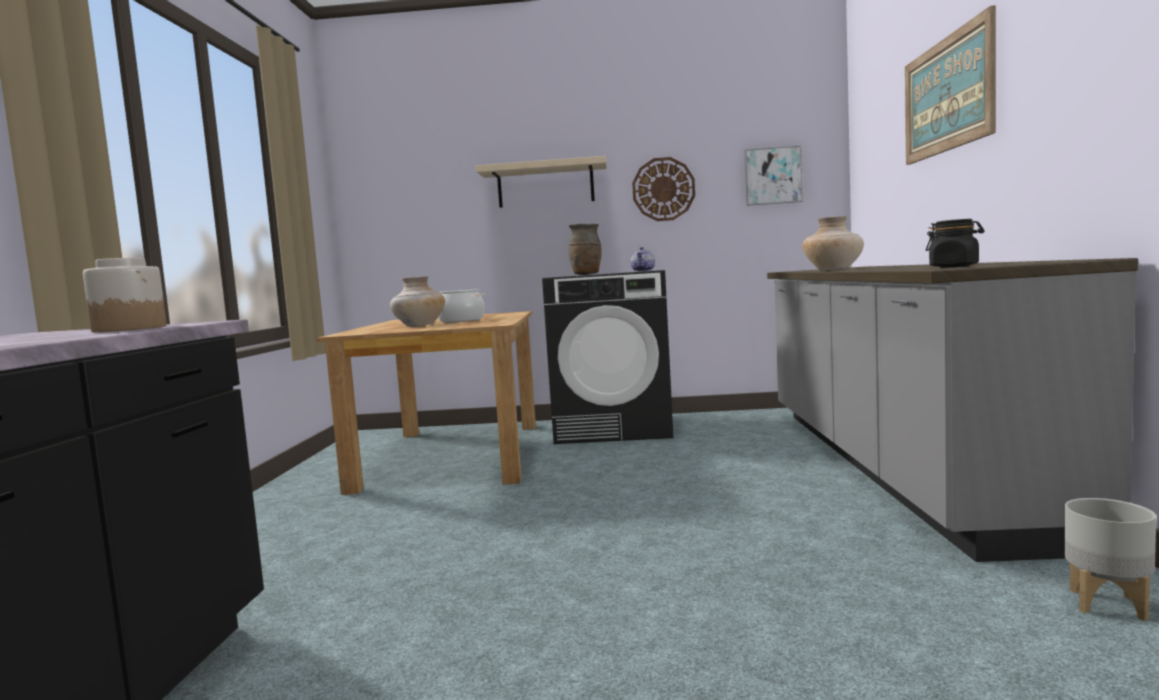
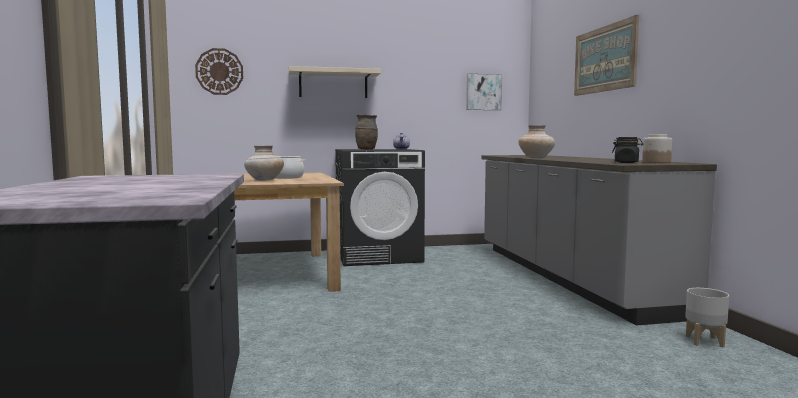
camera: 15 degrees left, 0 degrees up
jar [83,258,166,332] -> jar moved to [642,134,672,163]
wall clock [632,157,695,221] -> wall clock moved to [195,48,243,95]

